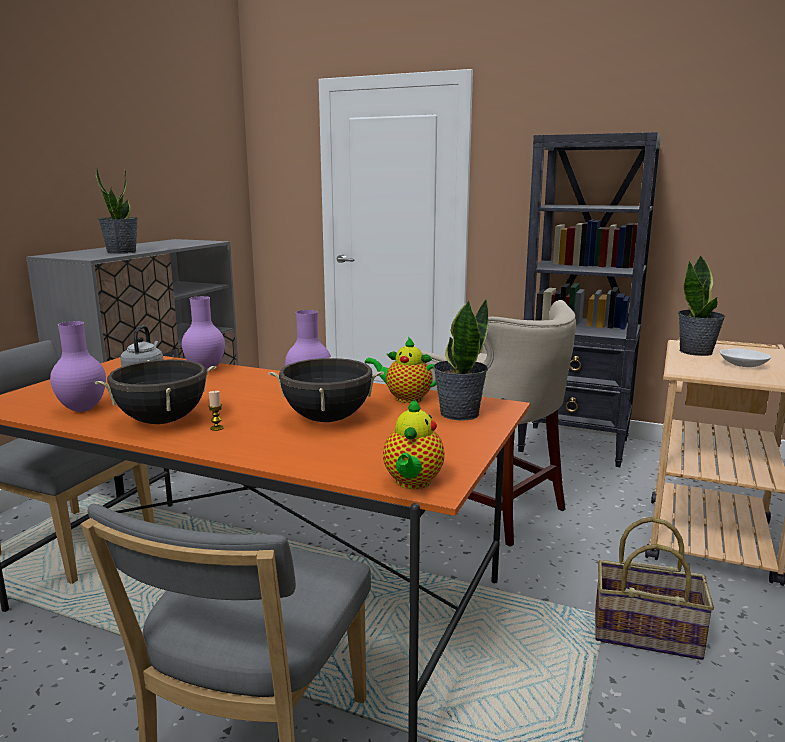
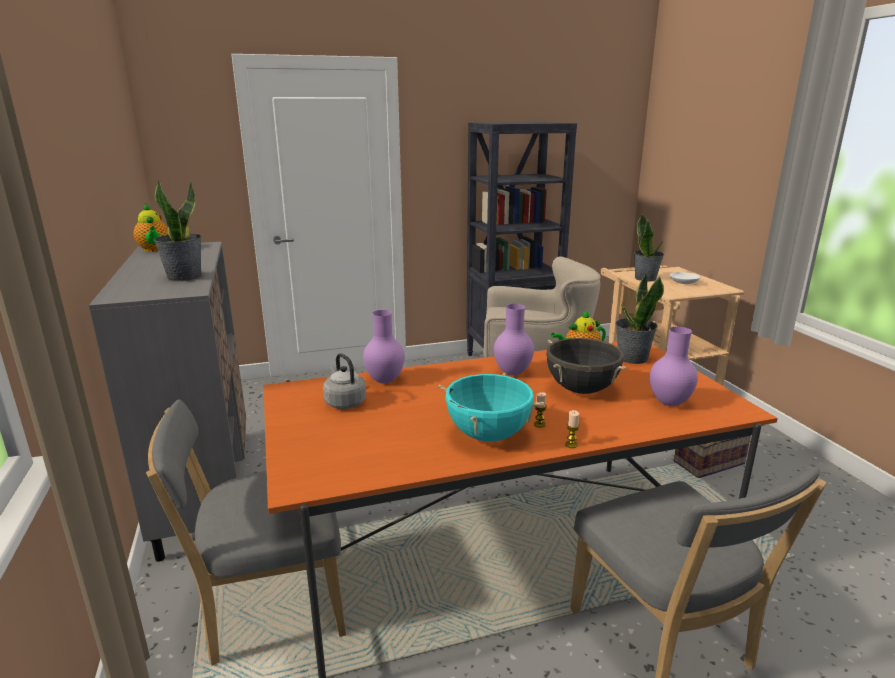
camera: 40 degrees left, 5 degrees up
purple vase [50,321,106,412] -> purple vase moved to [650,327,698,406]
black cooking pot [95,359,216,424] -> turquoise cooking pot [438,373,544,442]
teapot [383,398,445,489] -> teapot moved to [133,203,168,252]
none -> candle [565,410,580,448]

